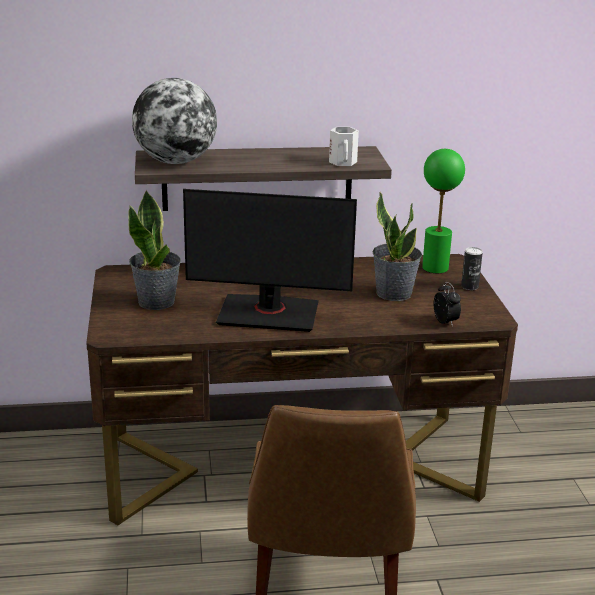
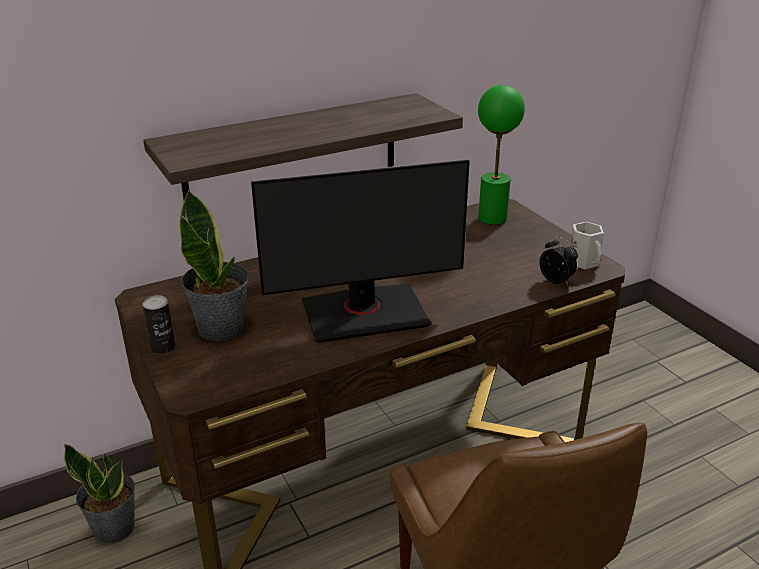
camera: 20 degrees left, 5 degrees up
globe [132,78,217,164] -> none
white mug [329,127,359,166] -> white mug moved to [570,222,604,269]
potted plant [372,192,422,301] -> potted plant moved to [63,444,135,544]
can [461,247,483,290] -> can moved to [143,295,175,354]

